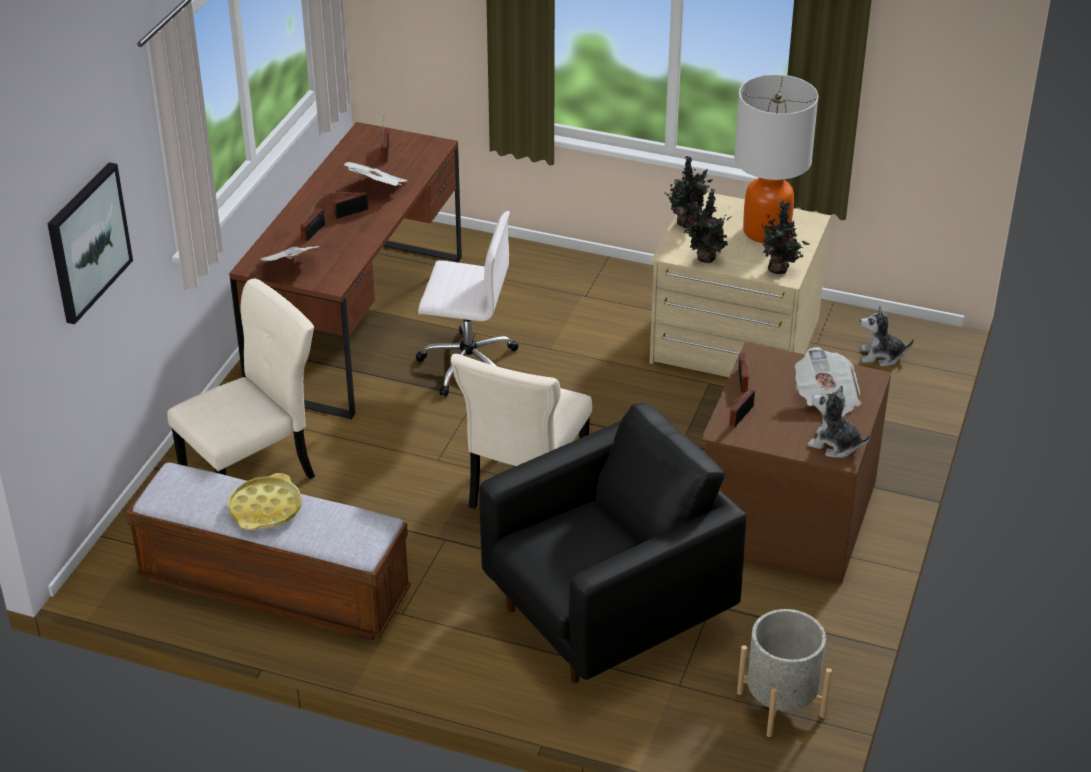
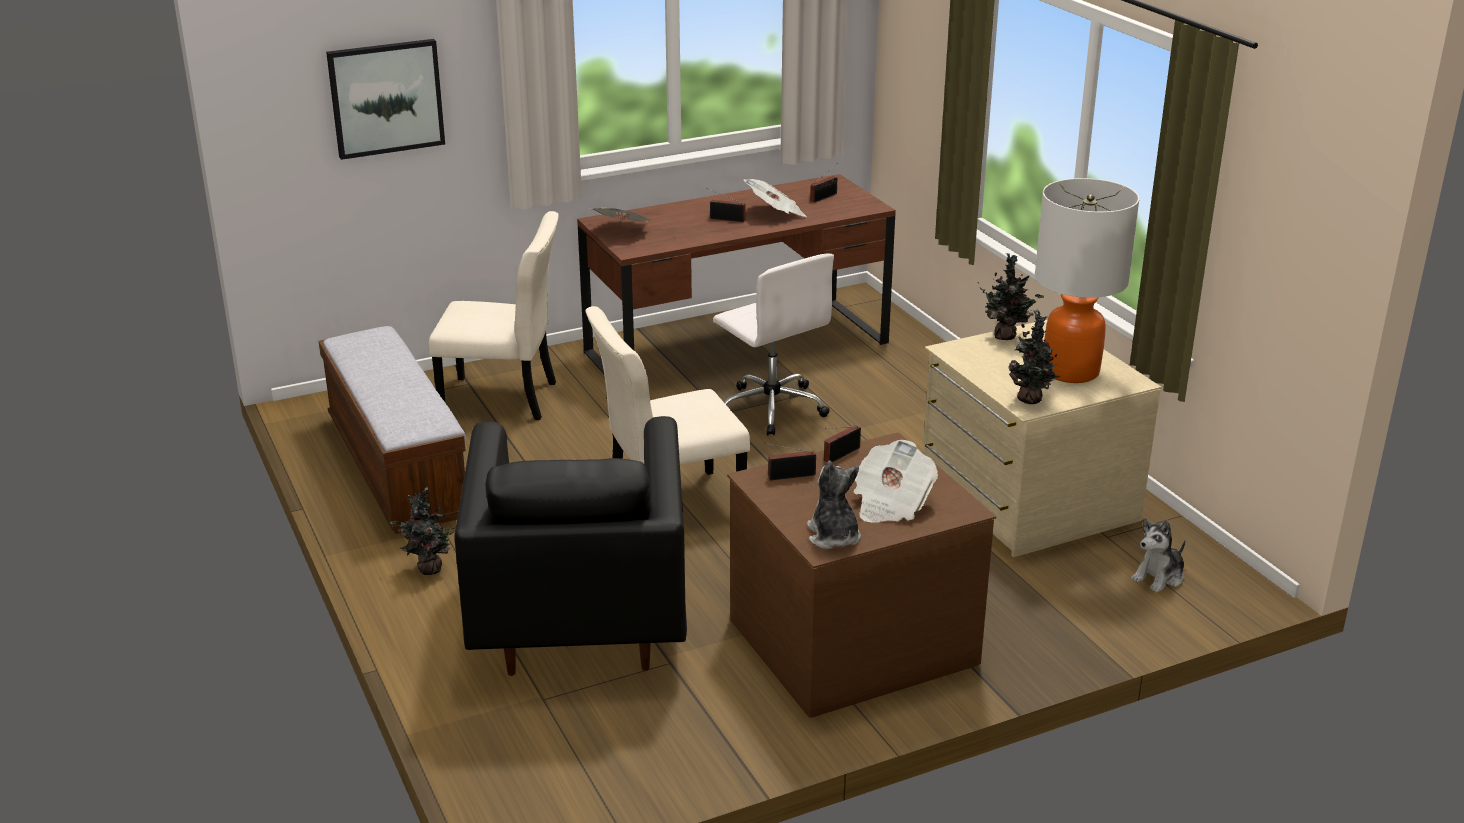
camera: 45 degrees right, 10 degrees down
yellow tray [228,473,302,530] -> none
radio [300,194,325,242] -> none
black armchair [479,403,747,683] -> black armchair turned 75 degrees clockwise [454,416,687,676]
potted plant [684,188,732,263] -> potted plant moved to [390,487,457,575]
grey planter [737,609,832,737] -> none
plush toy [860,306,914,367] -> plush toy turned 90 degrees counterclockwise [1131,518,1185,593]

